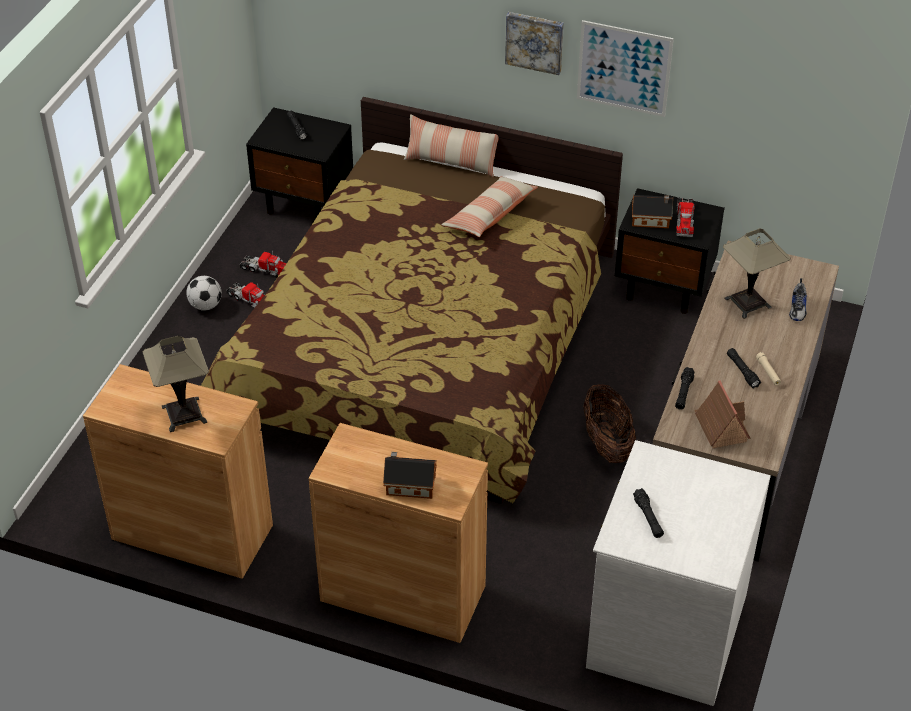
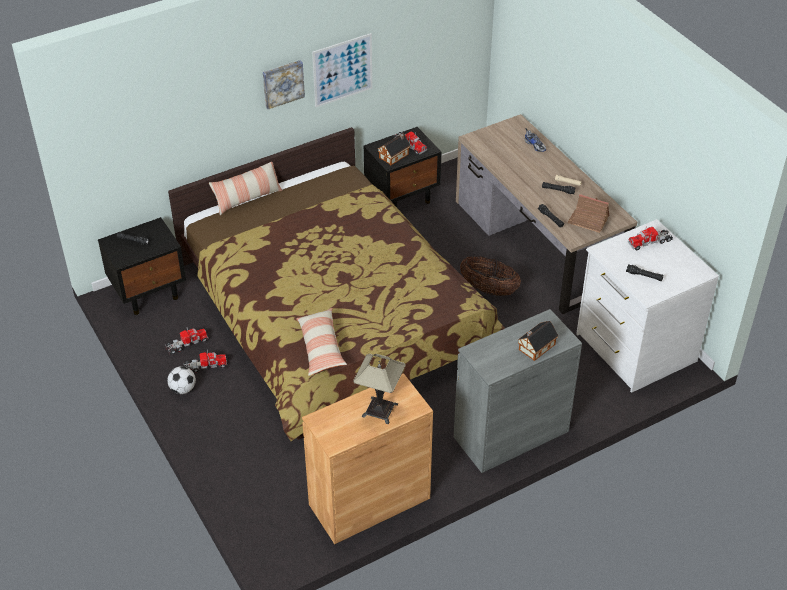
camera: 50 degrees left, 0 degrees up
brown cabinet [309,423,488,643] -> grey cabinet [454,309,582,473]
pillow [441,176,538,237] -> pillow moved to [296,308,347,376]
table lamp [723,228,791,319] -> none
none -> toy truck [628,226,673,250]

